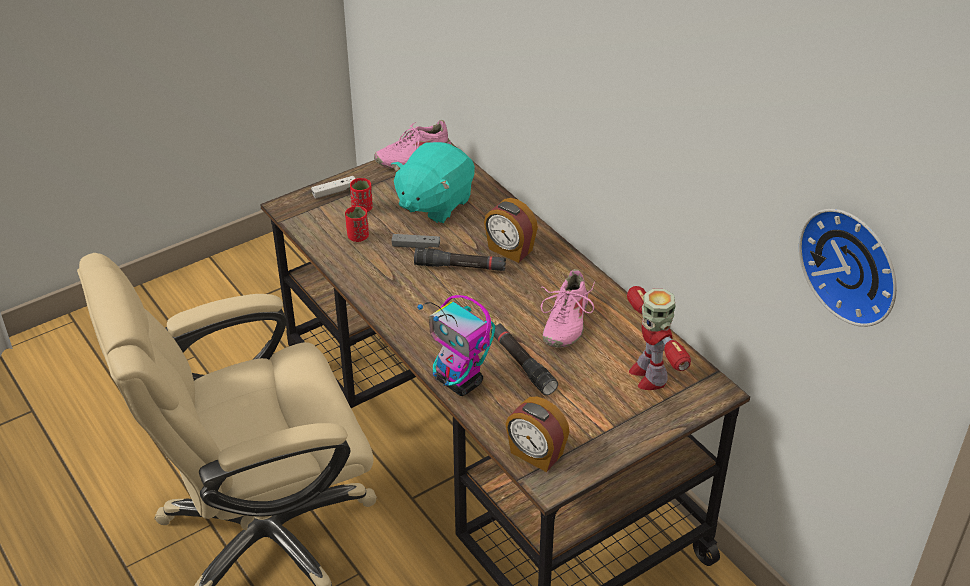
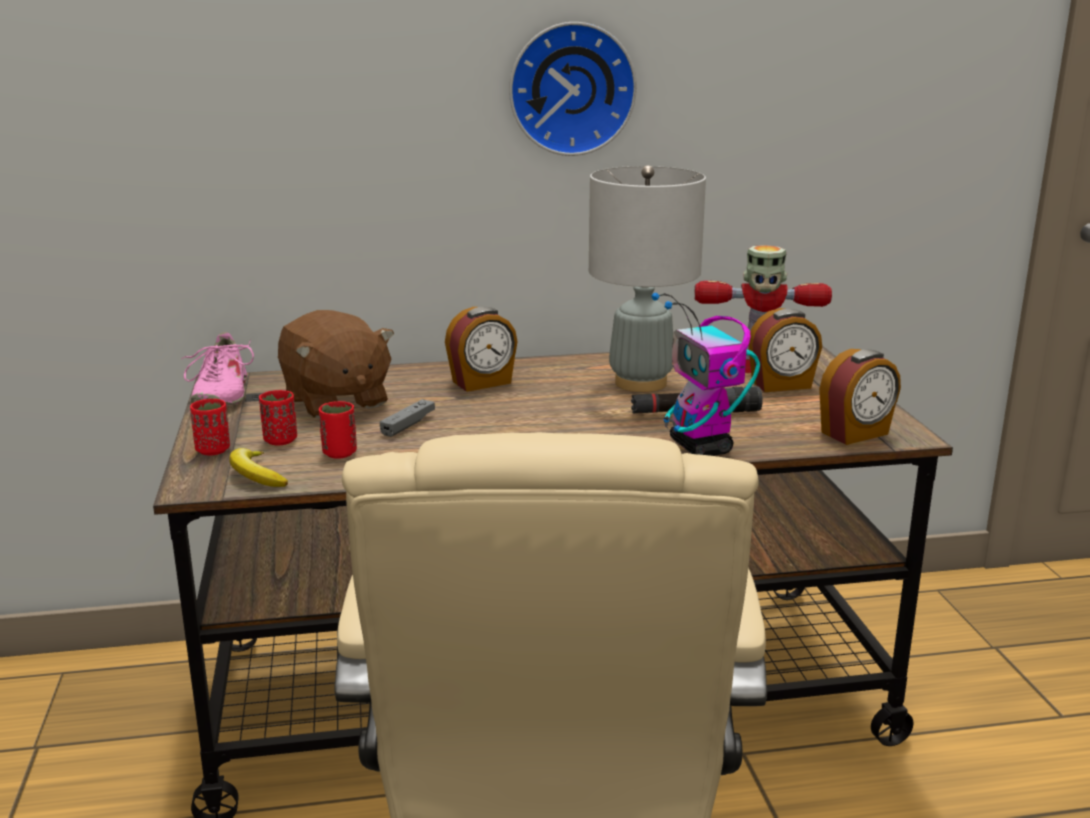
camera: 65 degrees left, 20 degrees down
white game controller [311,176,356,199] -> red cup [190,399,230,455]
turquoise plush toy [391,142,475,223] -> brown plush toy [278,310,394,418]
black flashlight [414,248,506,271] -> none
toy robot [417,295,495,396] -> toy robot turned 90 degrees clockwise [651,293,760,456]
pink shoe [541,269,595,348] -> grey table lamp [589,166,706,392]
wall clock [799,209,897,327] -> wall clock moved to [509,22,637,156]
none -> banana [229,448,288,487]
none -> alarm clock [748,308,822,392]

